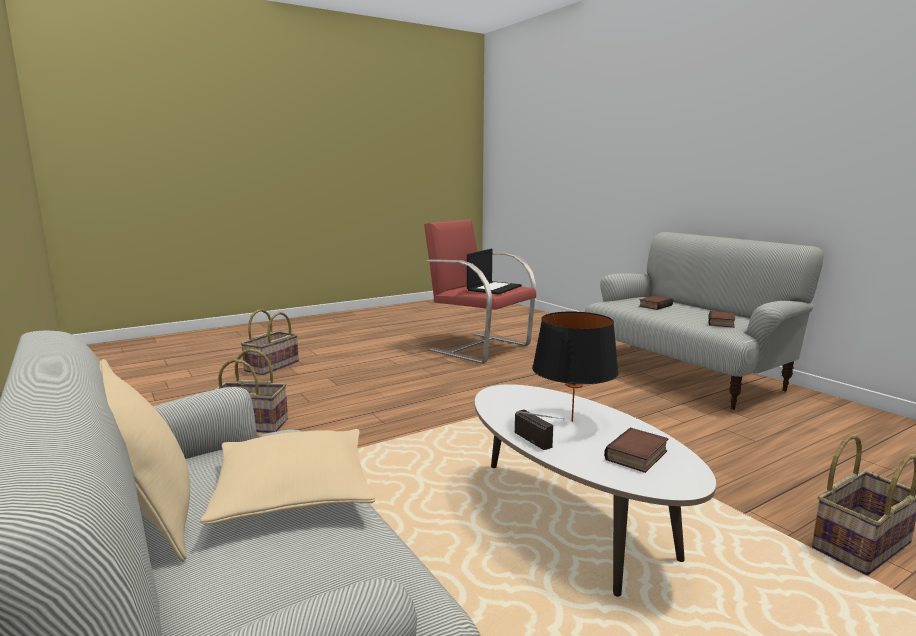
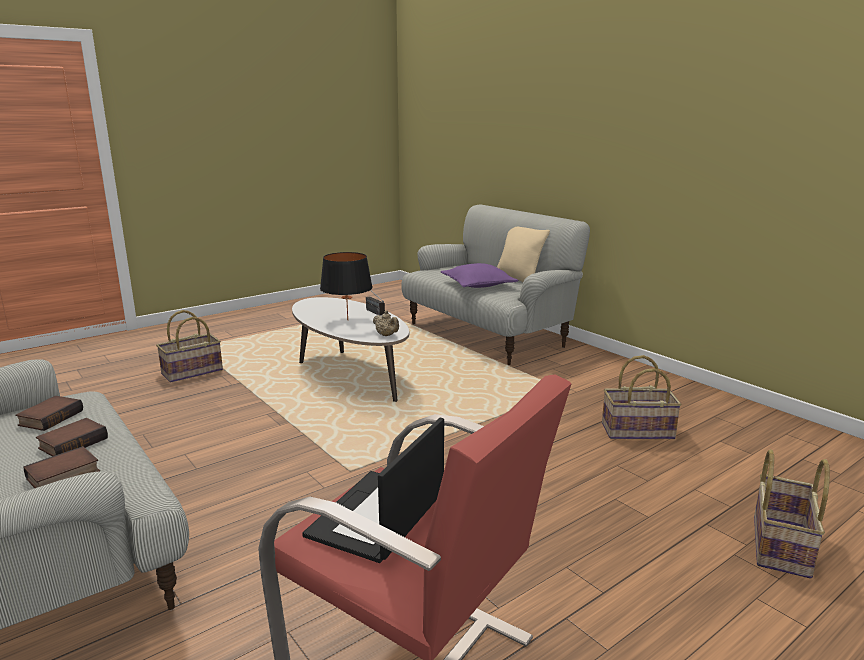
camera: 175 degrees right, 5 degrees up
beige pillow [200,429,375,524] -> purple pillow [441,263,518,288]
book [604,428,668,473] -> book moved to [36,418,108,456]
none -> beige teapot [373,310,399,336]

